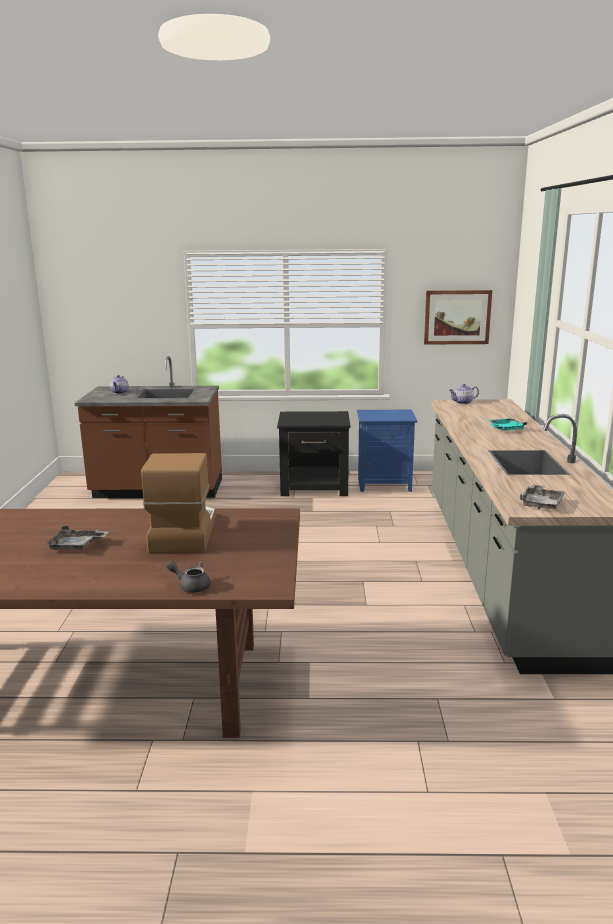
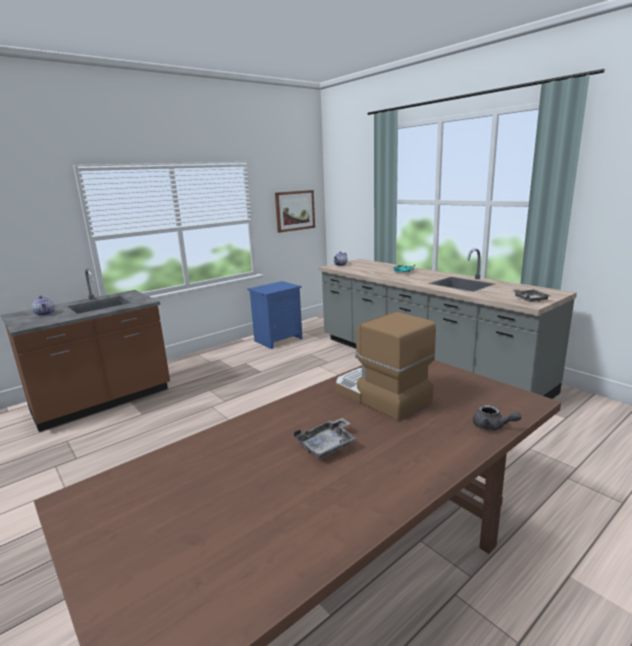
camera: 40 degrees left, 0 degrees up
grey teapot [166,561,211,593] -> grey teapot turned 120 degrees counterclockwise [473,405,521,431]
black nightstand [277,411,351,496] -> none

